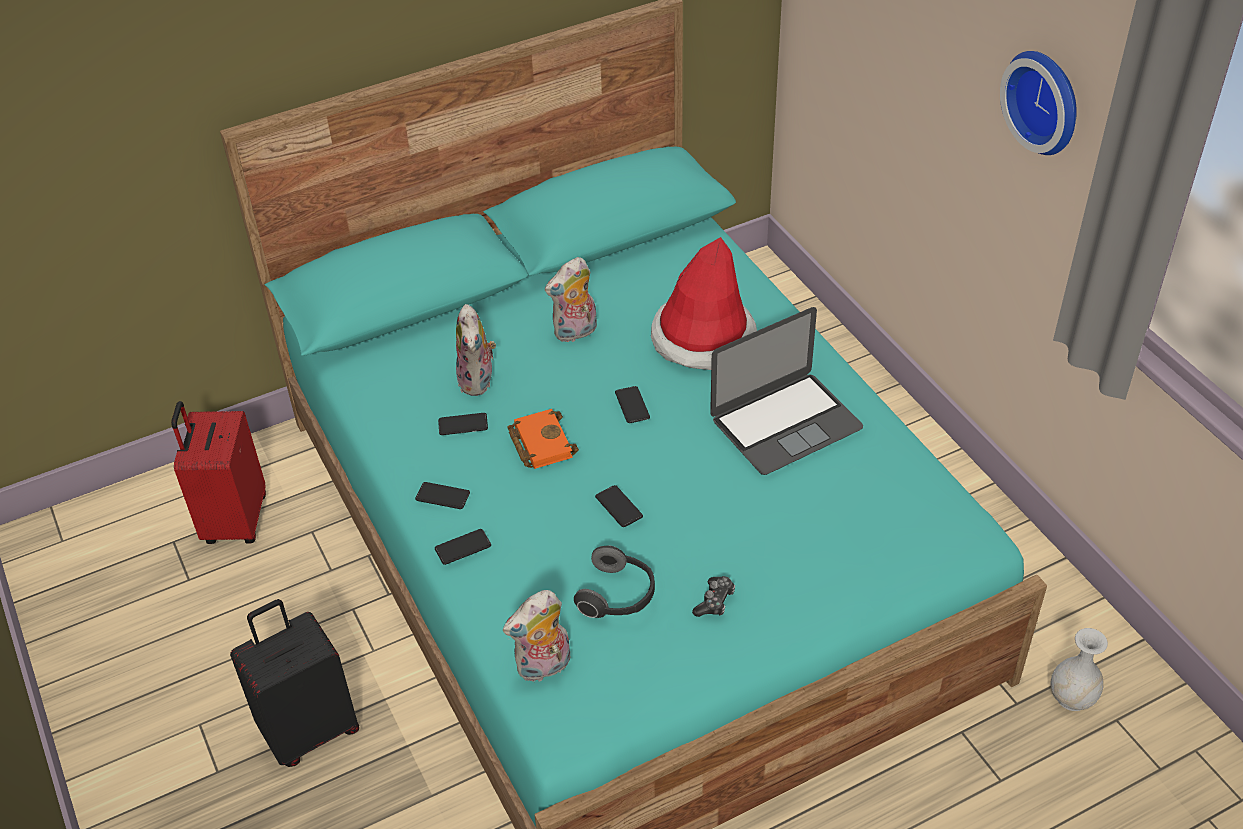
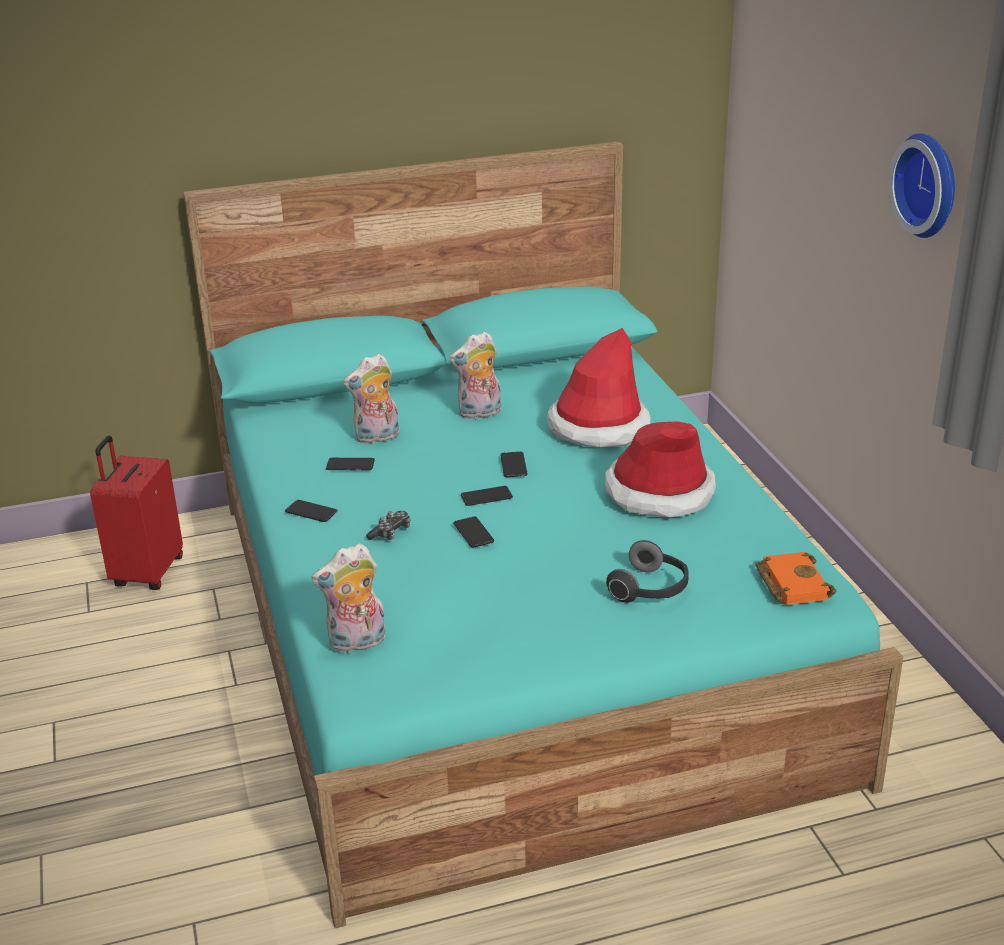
camera: 10 degrees right, 15 degrees down
black suitcase [230,599,359,767] -> none
phone [435,529,491,565] -> phone moved to [461,486,513,506]
plush toy [456,304,496,396] -> plush toy turned 60 degrees clockwise [343,353,399,444]
orange book [507,409,579,469] -> orange book moved to [755,552,836,605]
headphones [574,545,655,618] -> headphones moved to [606,540,689,603]
game controller [692,576,735,617] -> game controller moved to [366,511,411,540]
laptop [710,307,863,475] -> hat [605,421,716,518]
white vase [1050,628,1108,711] -> none

